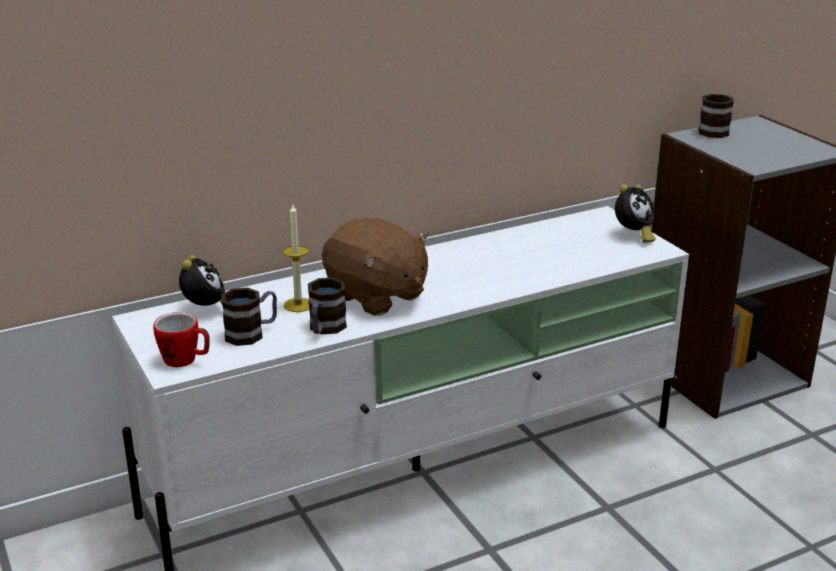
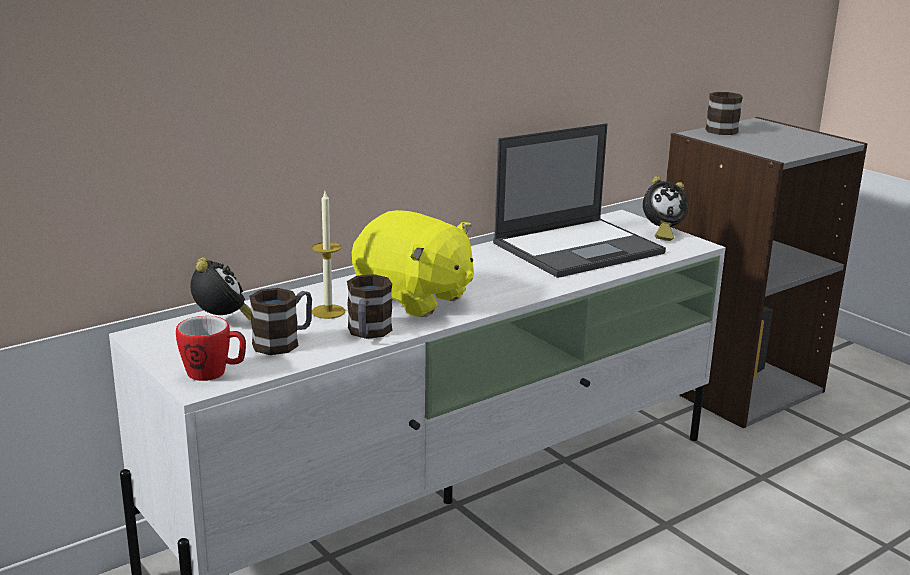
camera: 10 degrees left, 5 degrees down
brown plush toy [322,217,429,316] -> yellow plush toy [352,210,474,317]
alarm clock [615,184,656,243] -> alarm clock turned 45 degrees clockwise [643,176,689,241]
none -> laptop [493,123,666,278]

